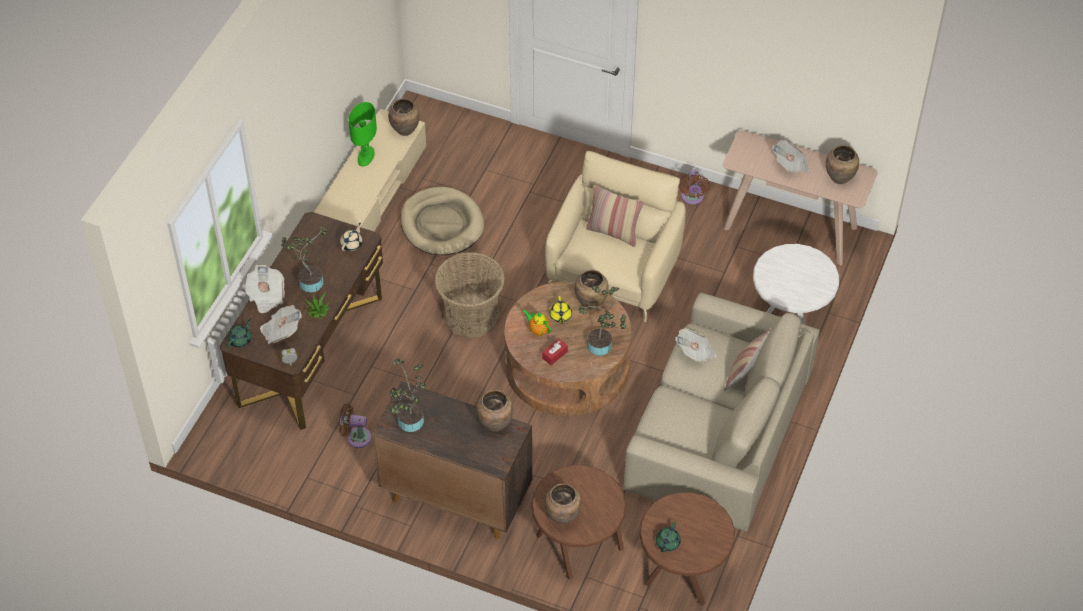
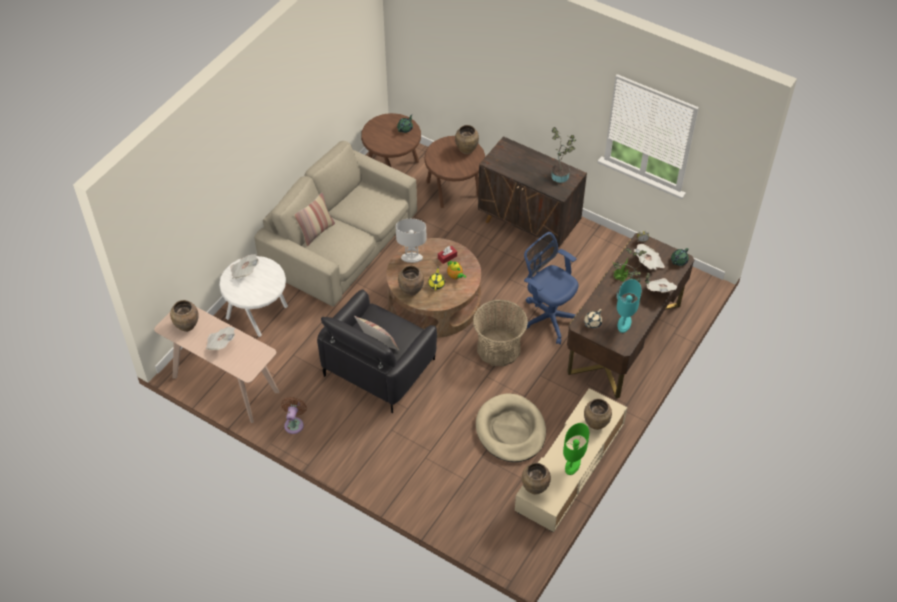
camera: 170 degrees left, 0 degrees up
brown fan [339,403,372,448] -> none
brown vase [476,390,513,432] -> brown vase moved to [584,399,612,430]
beige armchair [545,151,686,322] -> black armchair [317,290,437,413]
potted plant [578,285,626,356] -> white table lamp [396,219,426,263]
newspaper [675,328,717,362] -> newspaper moved to [230,254,259,279]
none -> blue office chair [524,232,578,344]
none -> turquoise table lamp [617,279,641,333]

